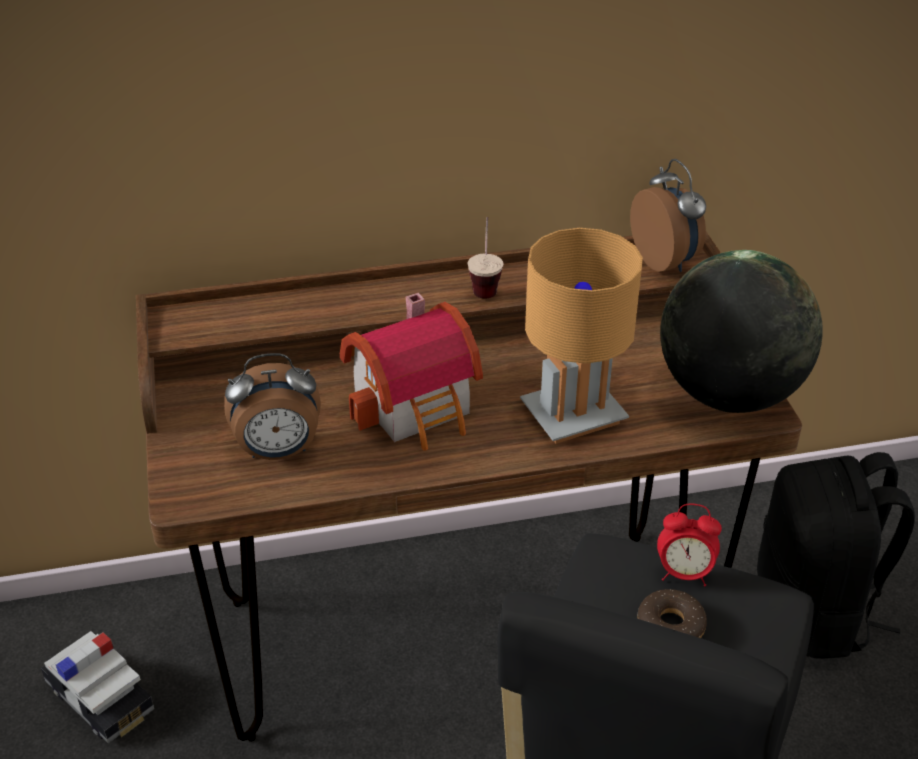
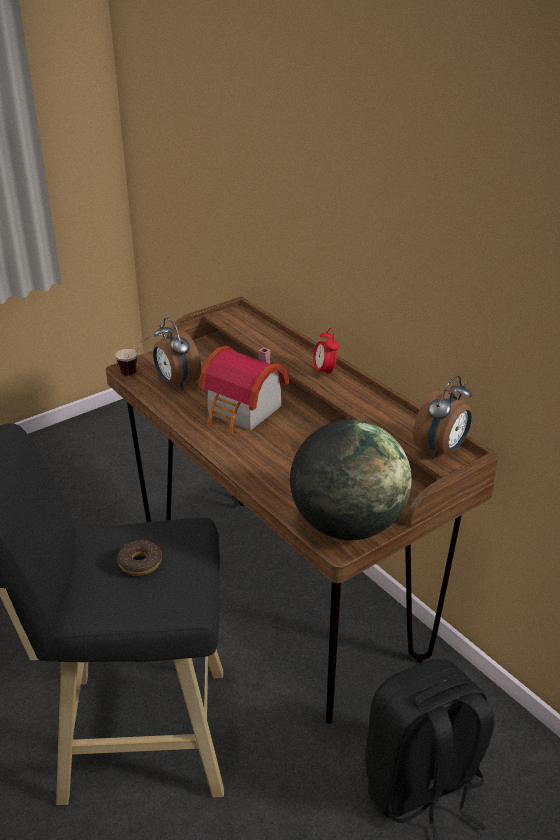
camera: 65 degrees right, 5 degrees down
toy car [41,631,154,743] -> none
cup [467,217,503,298] -> cup moved to [115,335,153,376]
brown table lamp [520,228,643,444] -> none
alarm clock [657,504,722,586] -> alarm clock moved to [313,328,339,379]

